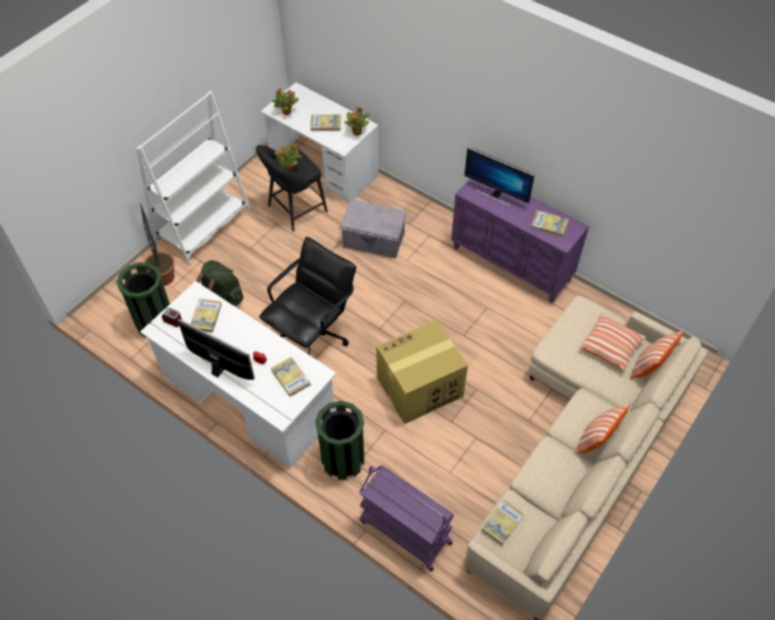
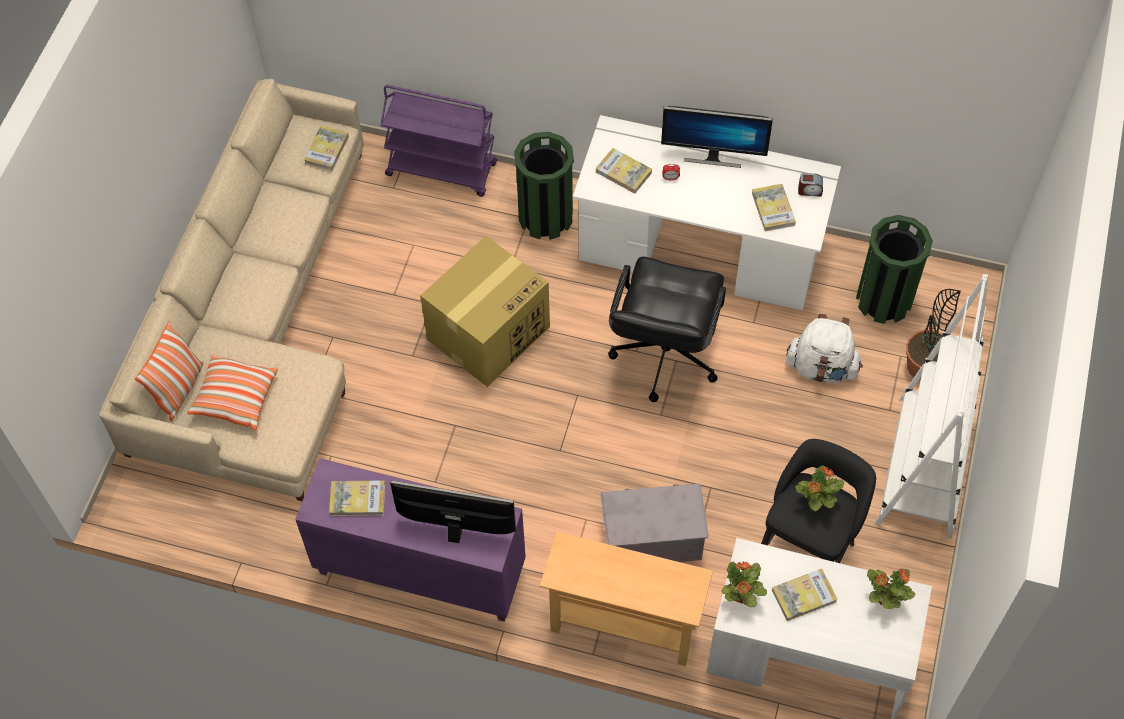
camera: 160 degrees right, 5 degrees up
green backpack [196,260,243,306] -> white backpack [786,314,863,383]
pillow [575,404,630,454] -> none
none -> beige console table [540,531,713,666]

